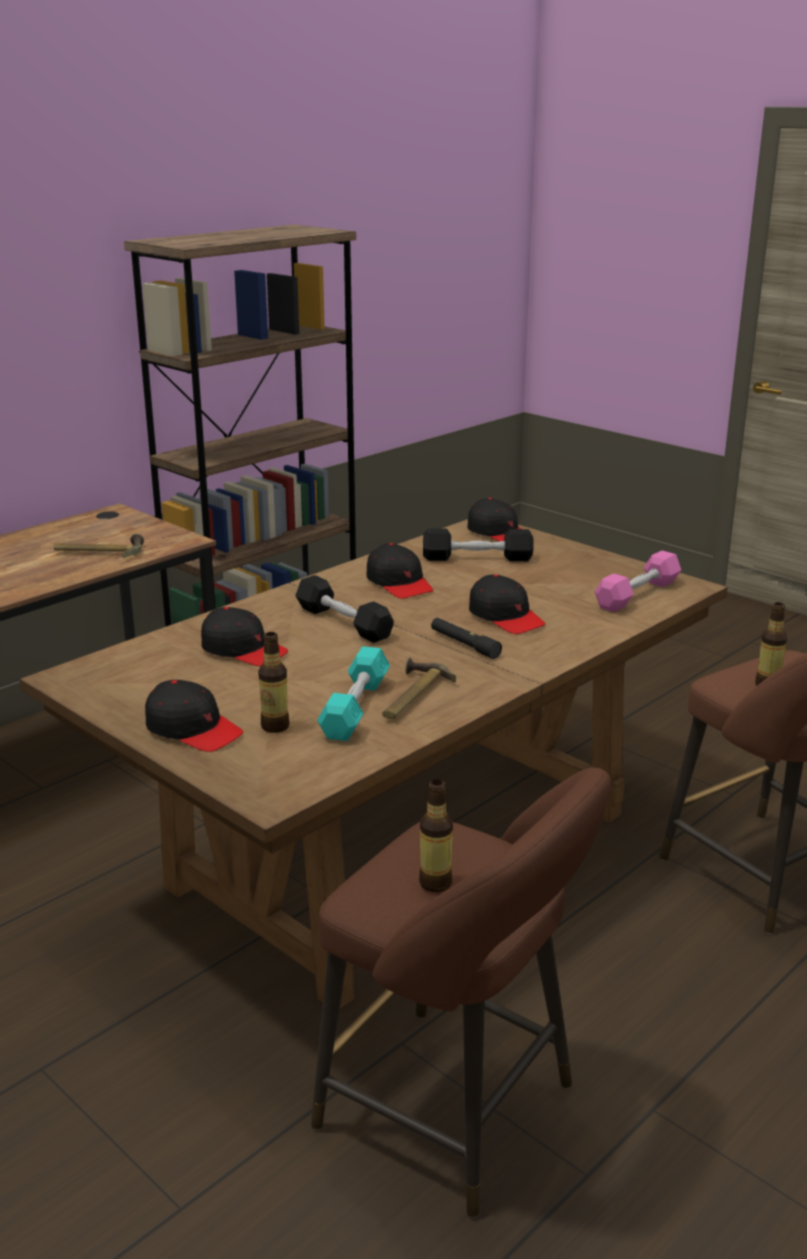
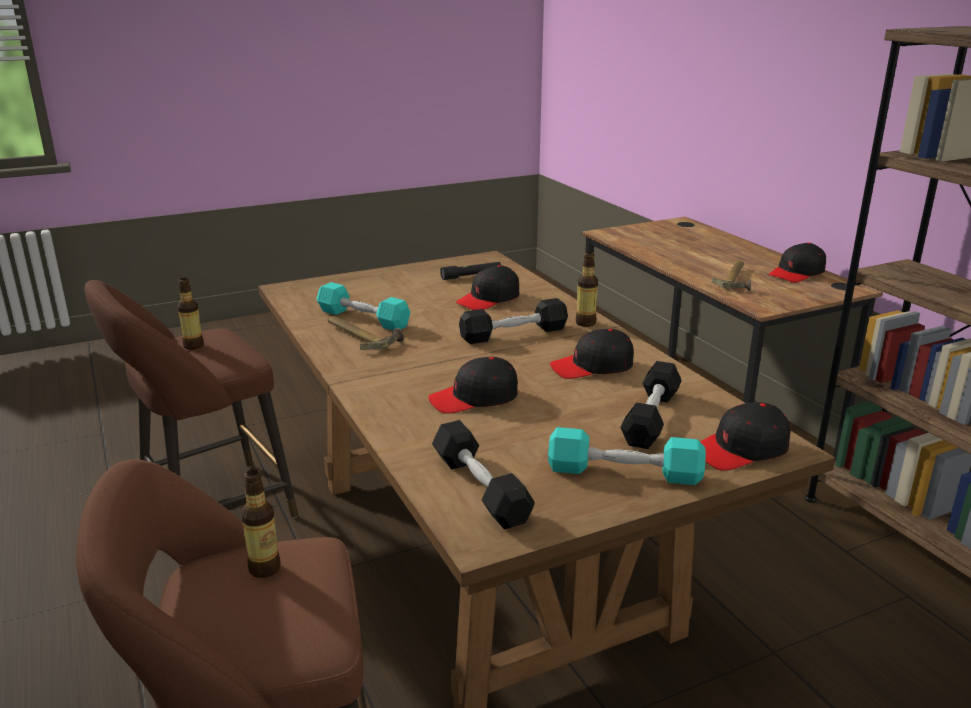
camera: 110 degrees right, 0 degrees up
black cap [145,680,243,752] -> black cap moved to [768,242,826,283]
bottle [258,632,289,733] -> bottle moved to [576,252,598,327]
black flashlight [431,618,502,659] -> black flashlight moved to [440,262,501,280]
pink dumbbell [595,550,681,612] -> black dumbbell [432,420,535,529]
none -> turquoise dumbbell [548,427,706,485]

